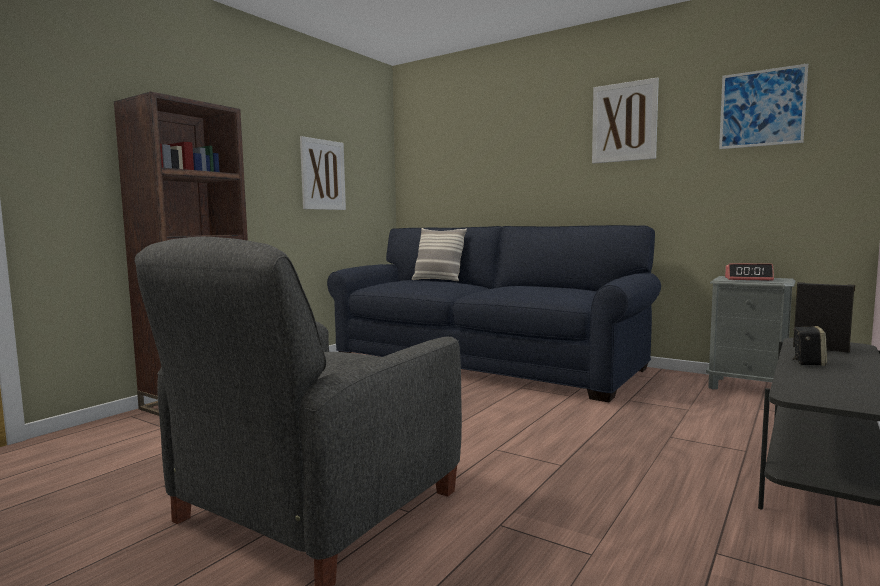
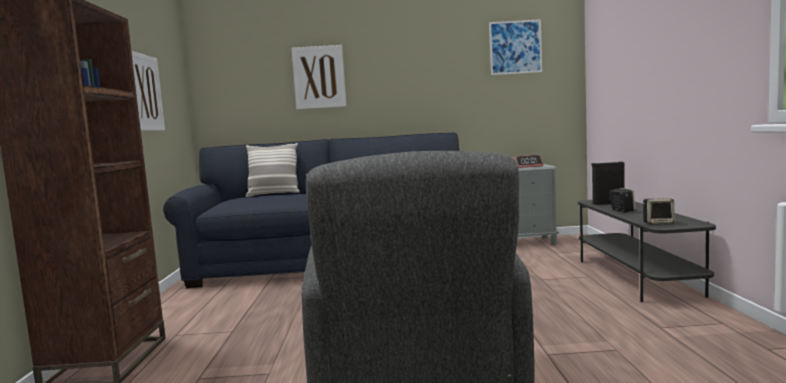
camera: 35 degrees left, 0 degrees up
picture [592,77,659,164] -> picture moved to [292,45,346,109]
none -> speaker [643,198,675,224]

